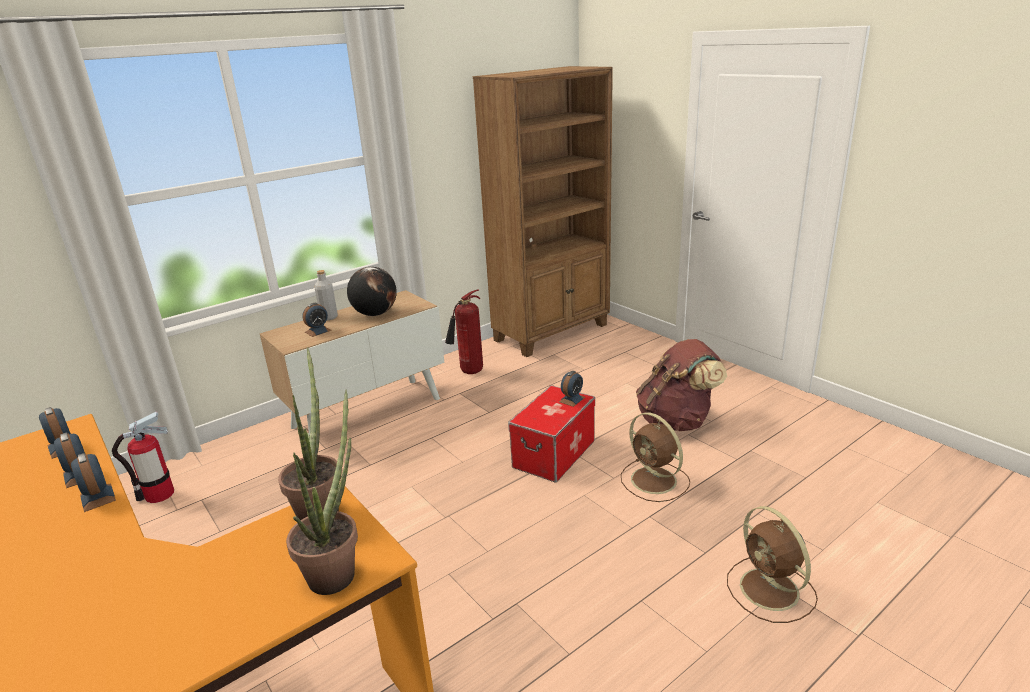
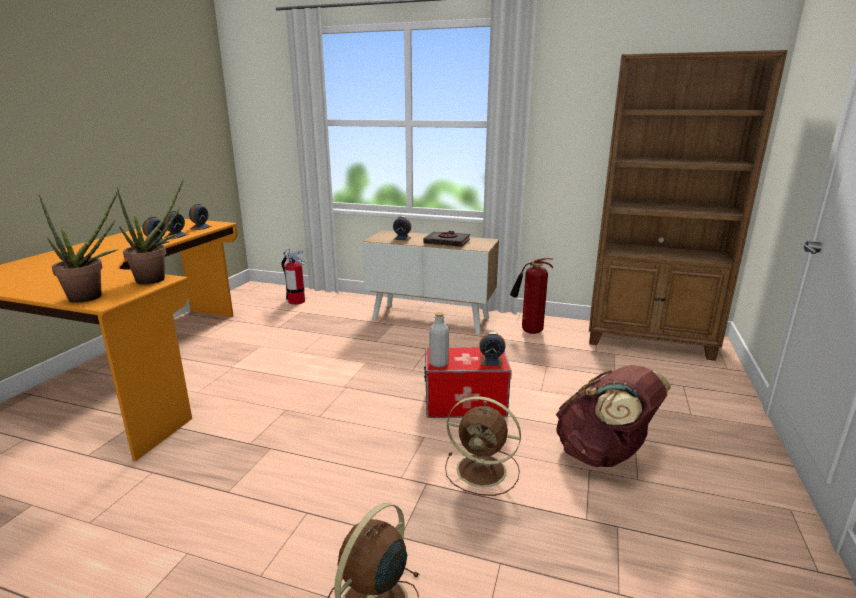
camera: 55 degrees right, 5 degrees down
grey bottle [315,270,338,320] -> grey bottle moved to [429,312,449,367]
globe [347,267,397,316] -> black book [424,231,470,247]
brown fan [621,412,690,502] -> brown fan turned 90 degrees counterclockwise [445,396,521,496]

